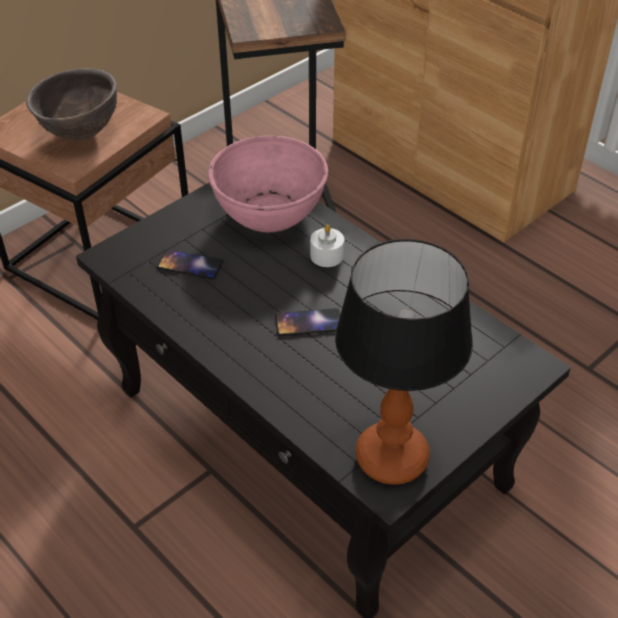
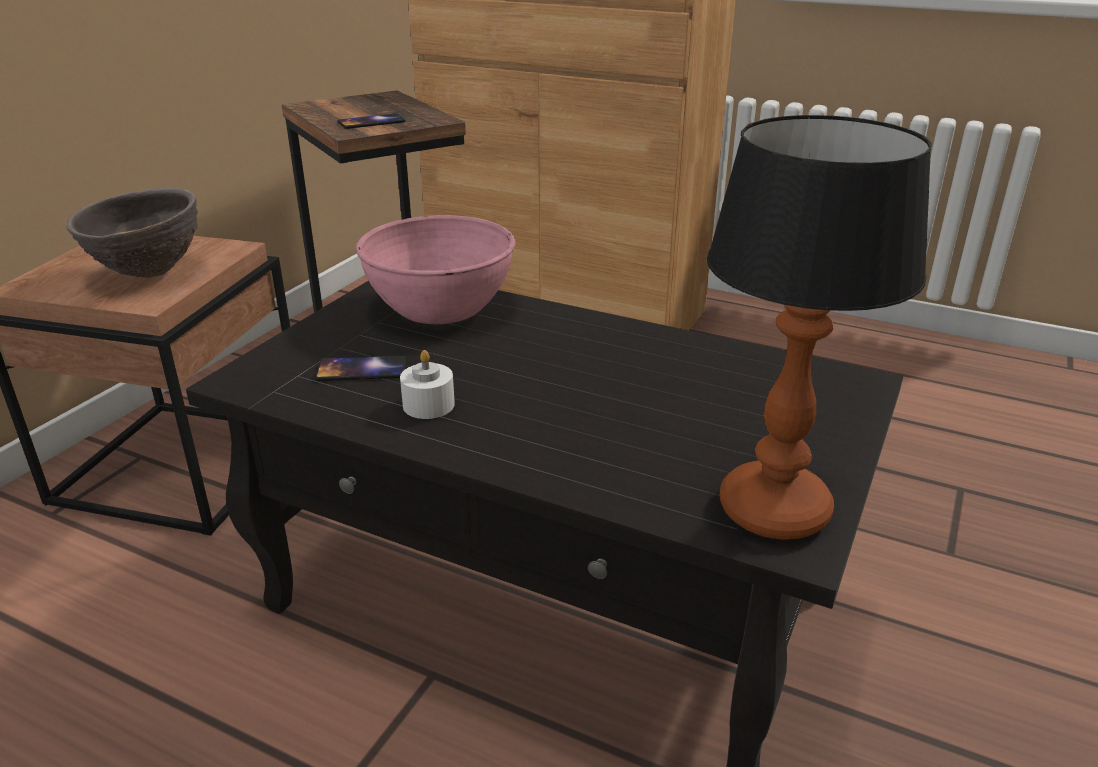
camera: 20 degrees left, 15 degrees down
phone [275,308,340,336] -> phone moved to [337,113,406,129]
white candle [310,224,344,267] -> white candle moved to [400,350,455,419]

